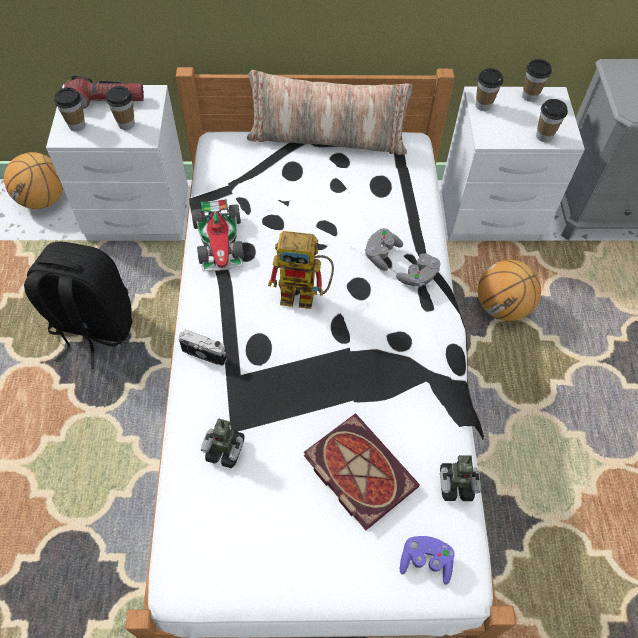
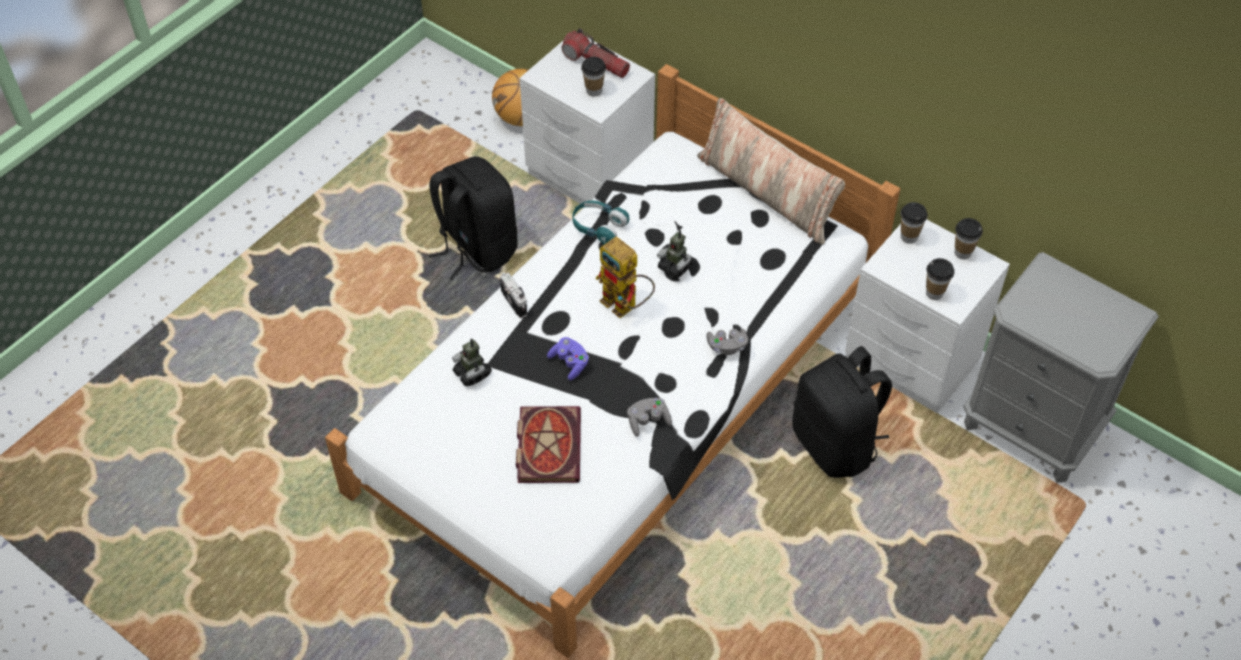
camera: 40 degrees right, 5 degrees down
cup [54,87,85,131] -> none
toy car [191,199,244,271] -> turquoise headphones [572,201,630,244]
grey game controller [365,228,403,271] -> grey game controller moved to [627,398,672,437]
purple game controller [400,536,455,585] -> purple game controller moved to [547,337,589,380]
toy robot [440,455,481,501] -> toy robot moved to [657,229,694,278]
basketball [478,260,541,321] -> black backpack [792,346,892,478]

